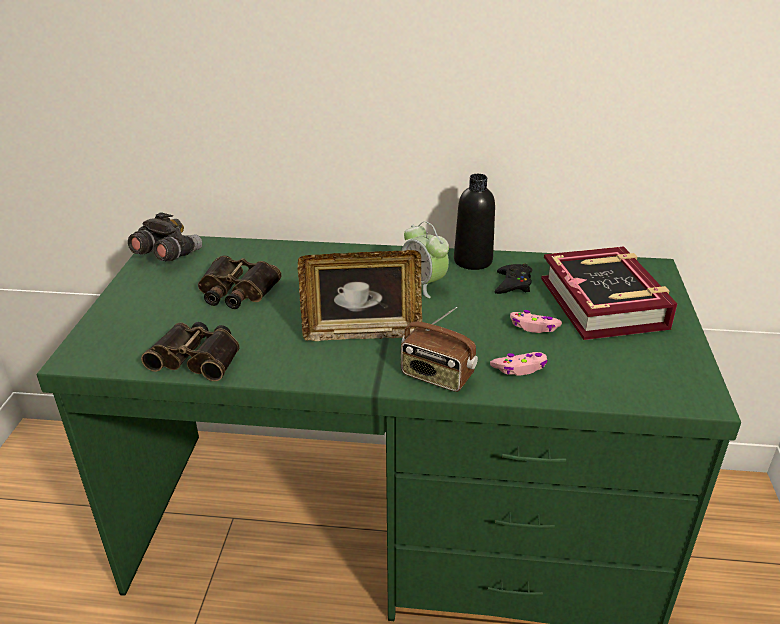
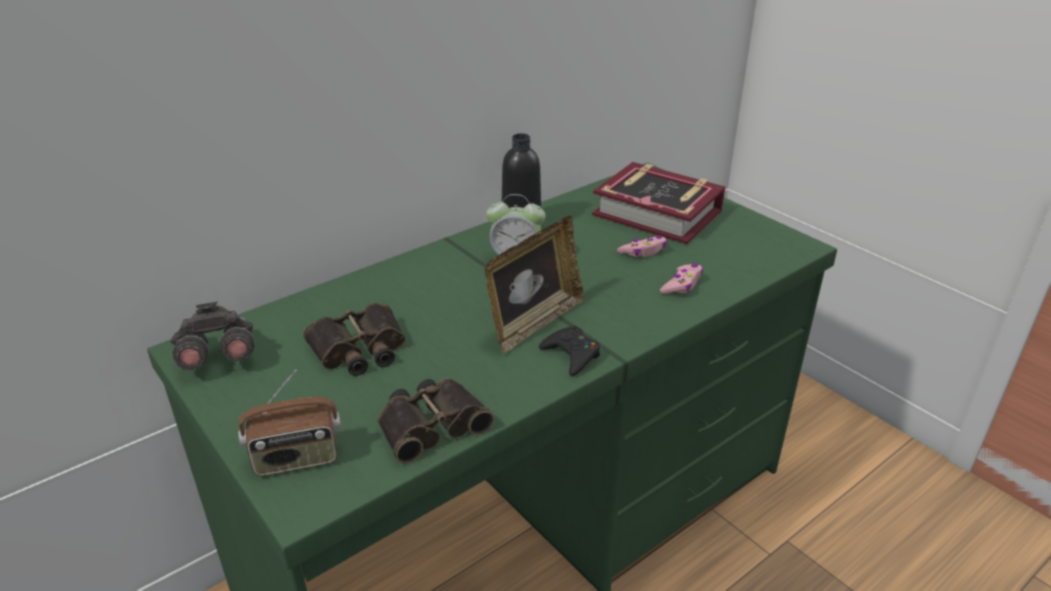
camera: 45 degrees left, 0 degrees up
radio [401,307,478,392] -> radio moved to [238,370,341,476]
black game controller [495,264,532,294] -> black game controller moved to [539,325,600,376]

